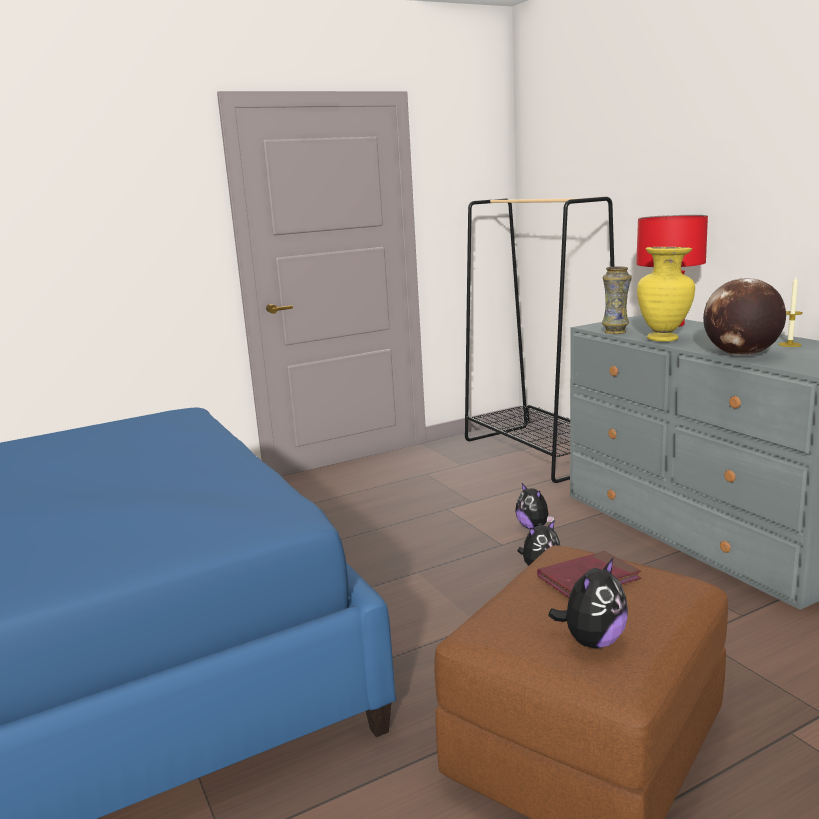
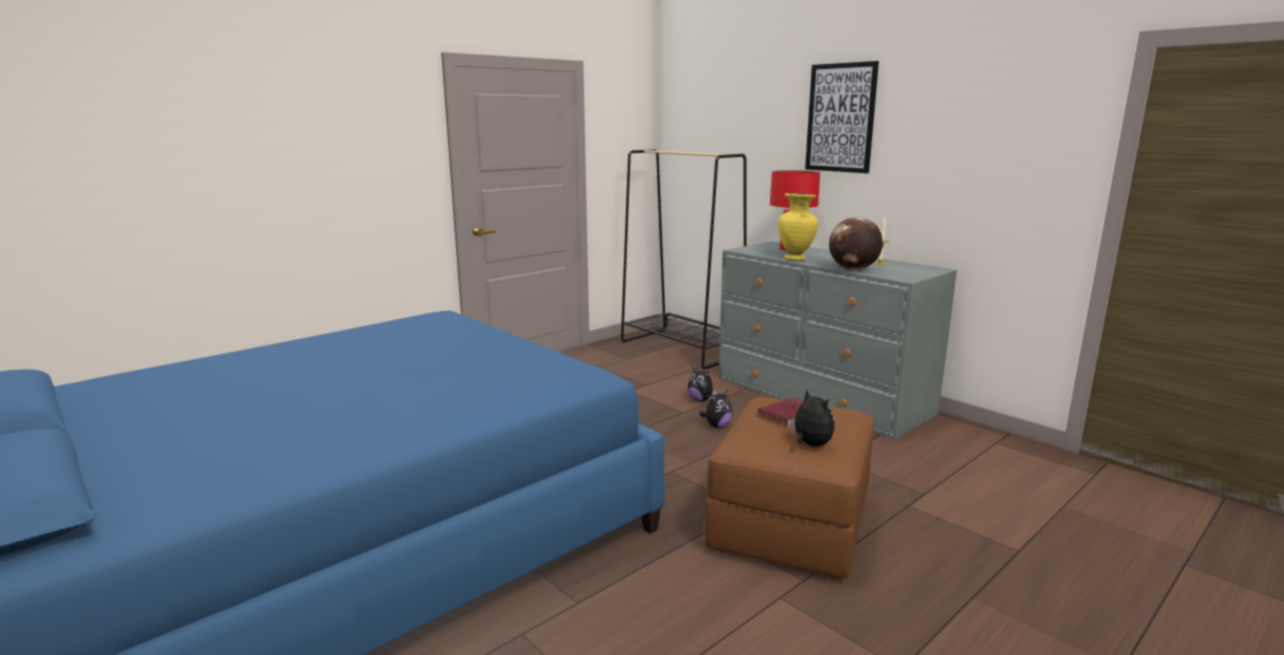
camera: 15 degrees left, 0 degrees up
plush toy [548,557,628,648] -> plush toy turned 60 degrees counterclockwise [788,390,835,447]
vase [602,267,632,334] -> none
none -> picture [805,61,879,173]

